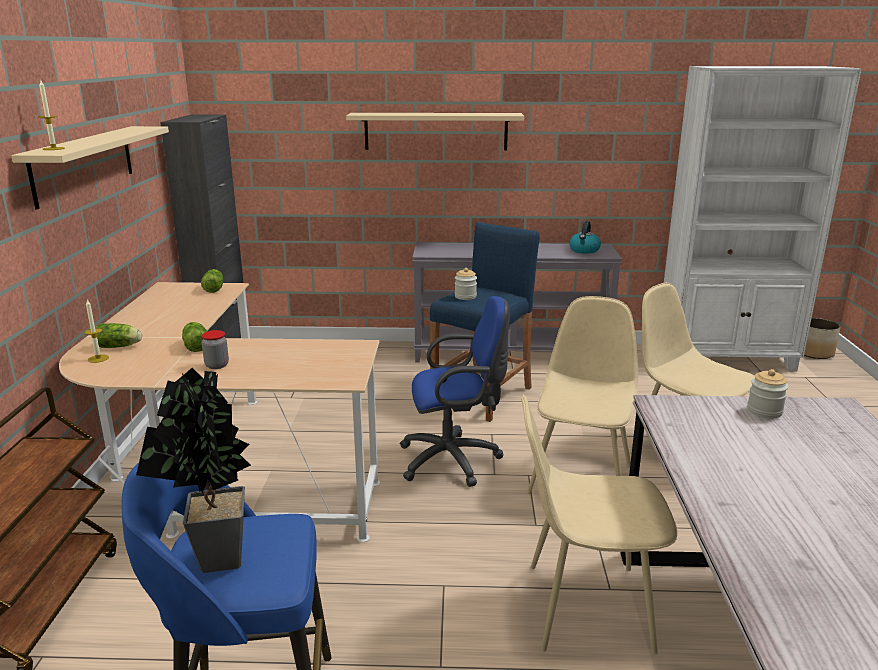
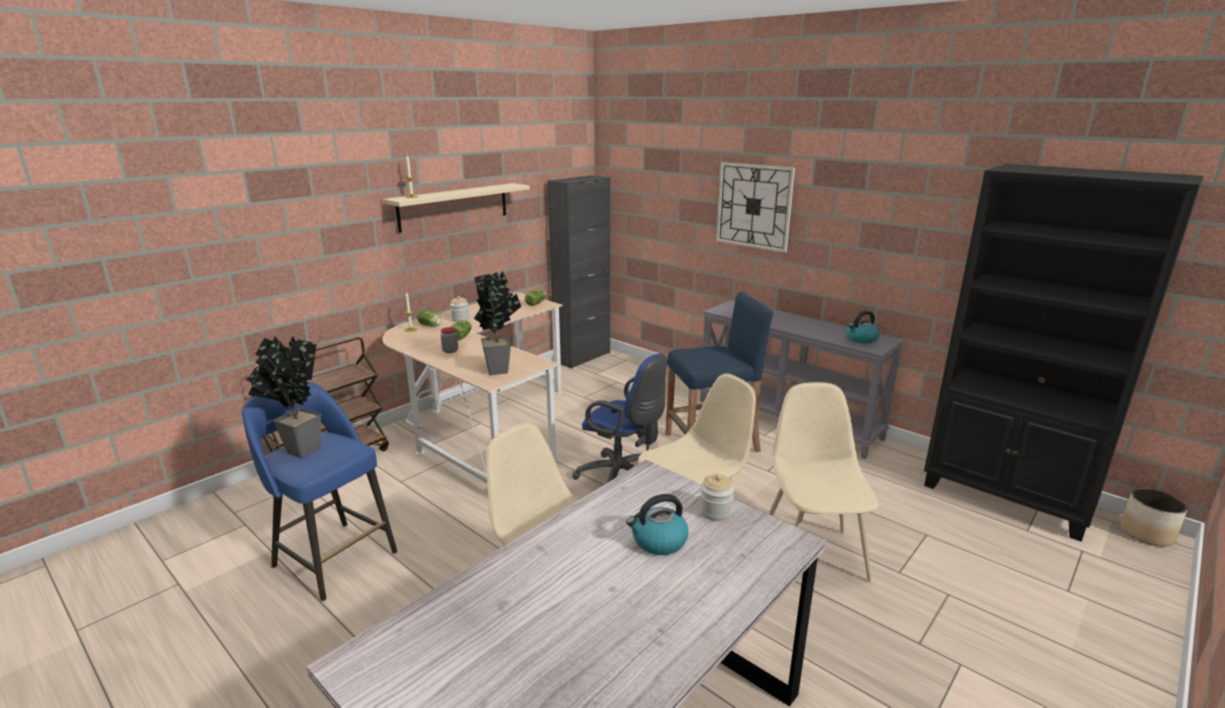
camera: 40 degrees right, 0 degrees up
beige shelf [346,113,524,150] -> wall clock [716,162,795,253]
jar [455,268,477,300] -> jar moved to [450,296,469,322]
white bookcase [664,66,862,372] -> black bookcase [924,164,1204,542]
none -> potted plant [474,271,521,375]
none -> kettle [626,494,689,555]

